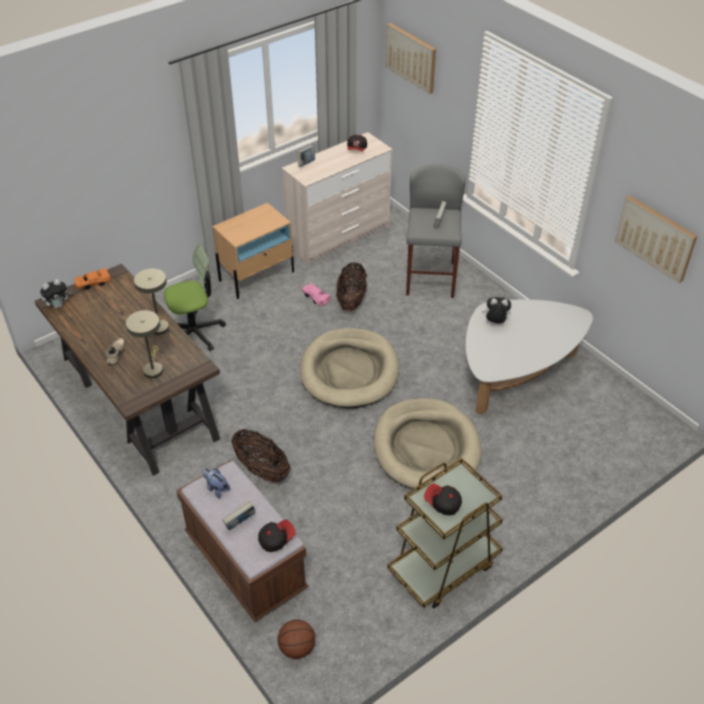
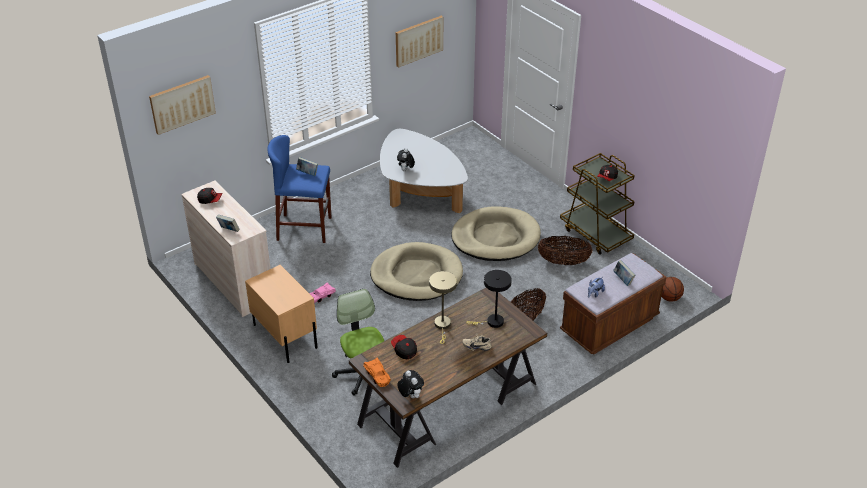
camera: 90 degrees left, 5 degrees down
beige table lamp [126,310,163,378] -> black table lamp [466,270,512,328]
cap [258,520,296,552] -> cap moved to [391,335,417,359]
basket [336,262,367,311] -> basket moved to [538,236,593,265]
grey stool [406,164,466,298] -> blue stool [267,135,331,243]

